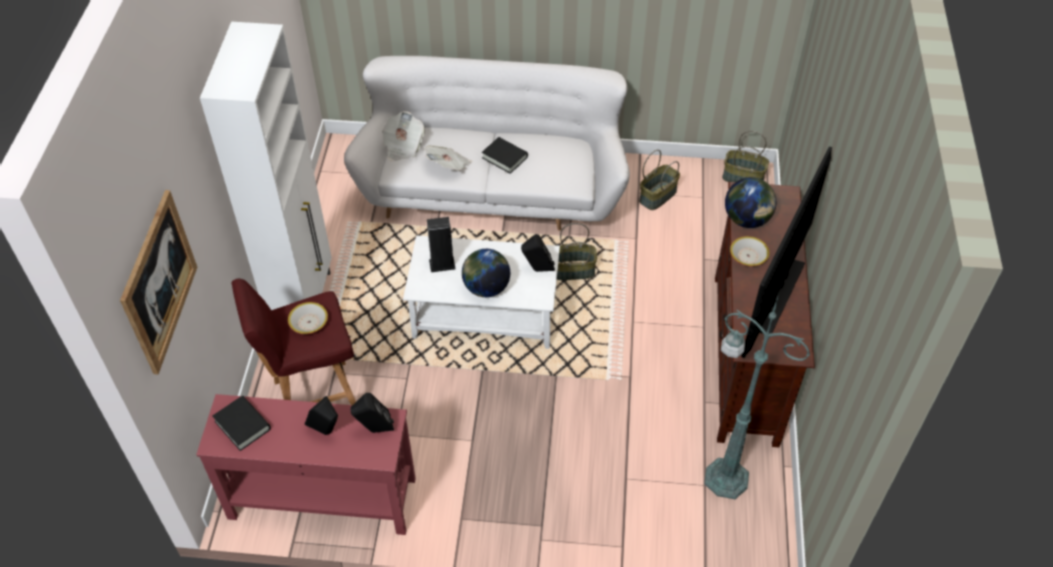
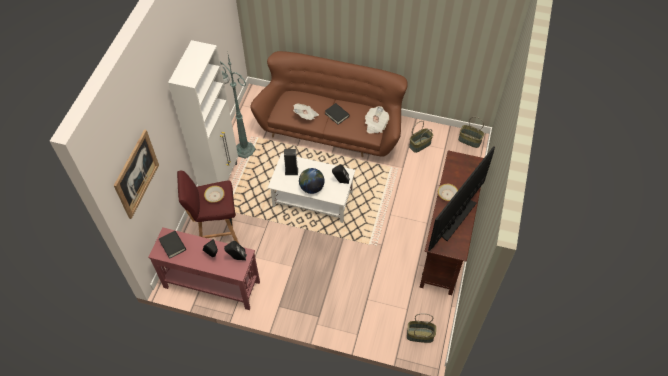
camera: 10 degrees right, 5 degrees up
white sofa [344,56,630,231] -> brown sofa [251,51,408,157]
newspaper [382,111,425,161] -> newspaper moved to [365,106,389,134]
basket [557,223,597,280] -> basket moved to [407,313,436,343]
green floor lamp [704,294,810,499] -> green floor lamp moved to [220,55,256,159]
globe [725,177,776,228] -> none

